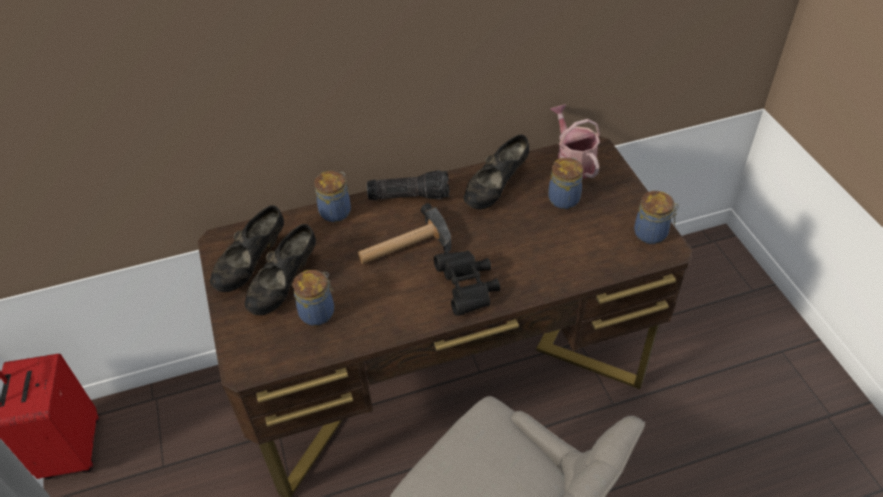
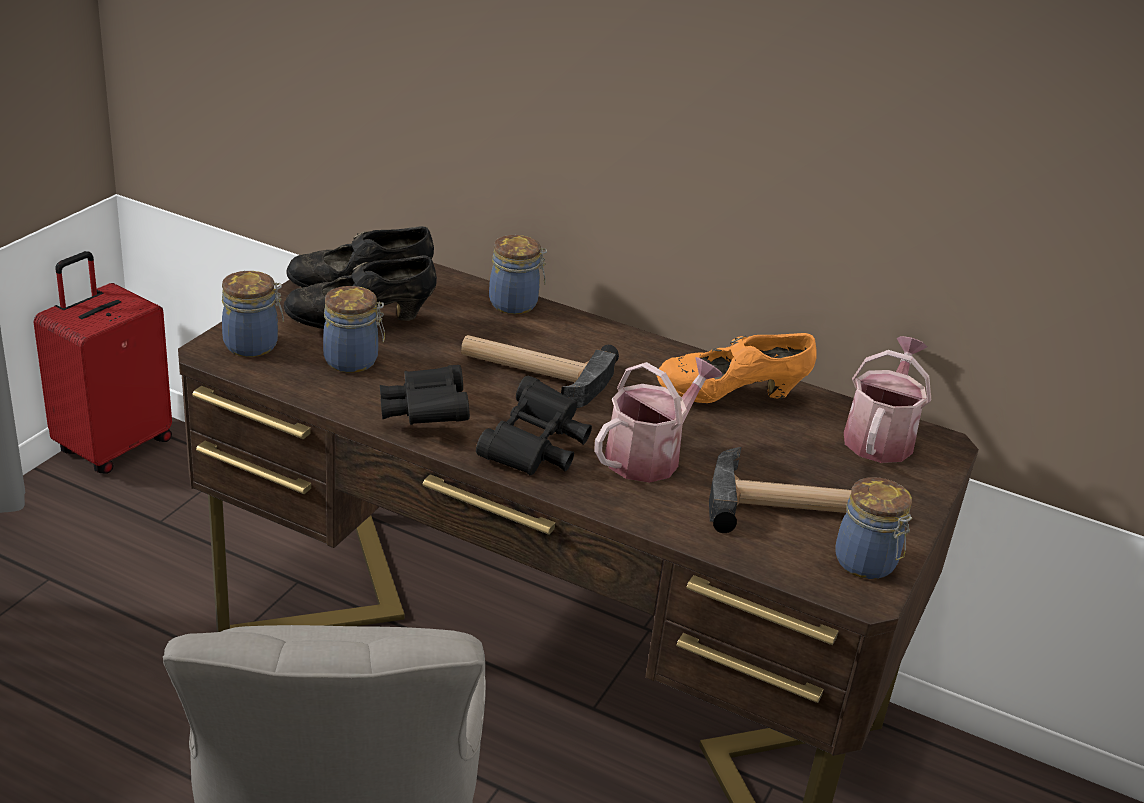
camera: 40 degrees right, 15 degrees down
flashlight [367,170,450,200] -> none
black shoe [464,134,529,210] -> orange shoe [657,333,817,403]
jar [548,158,583,209] -> jar moved to [222,271,284,357]
none -> black binoculars [380,365,470,425]
none -> watering can [594,357,722,483]
none -> hammer [709,447,851,533]

